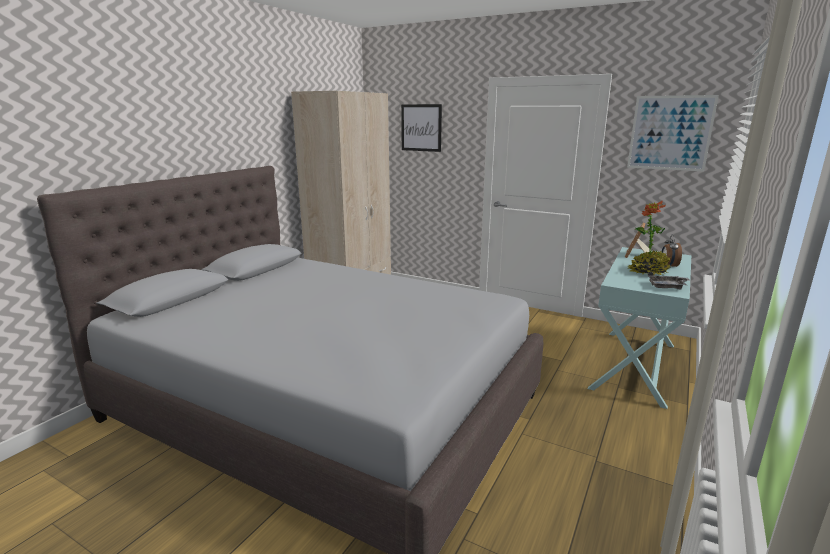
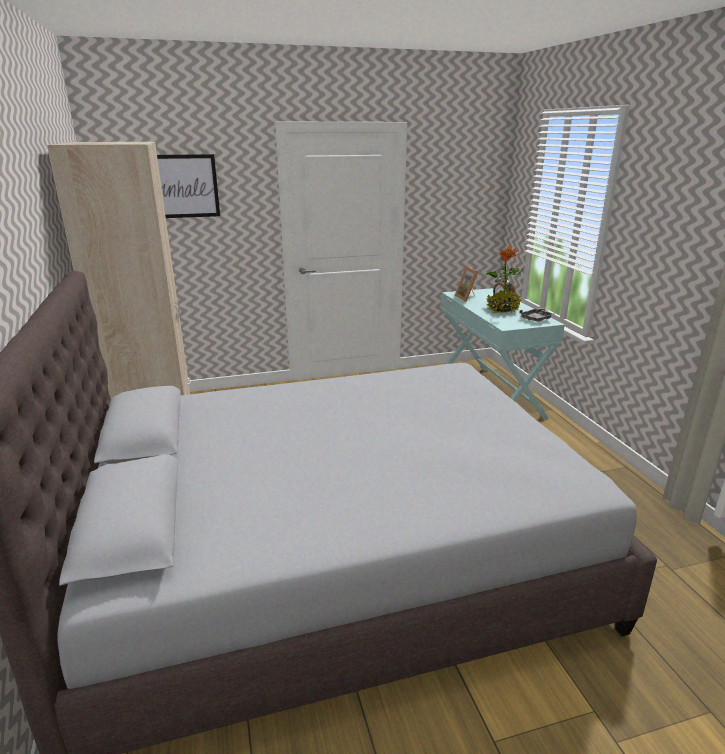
camera: 45 degrees left, 5 degrees up
picture [627,95,719,171] -> none

